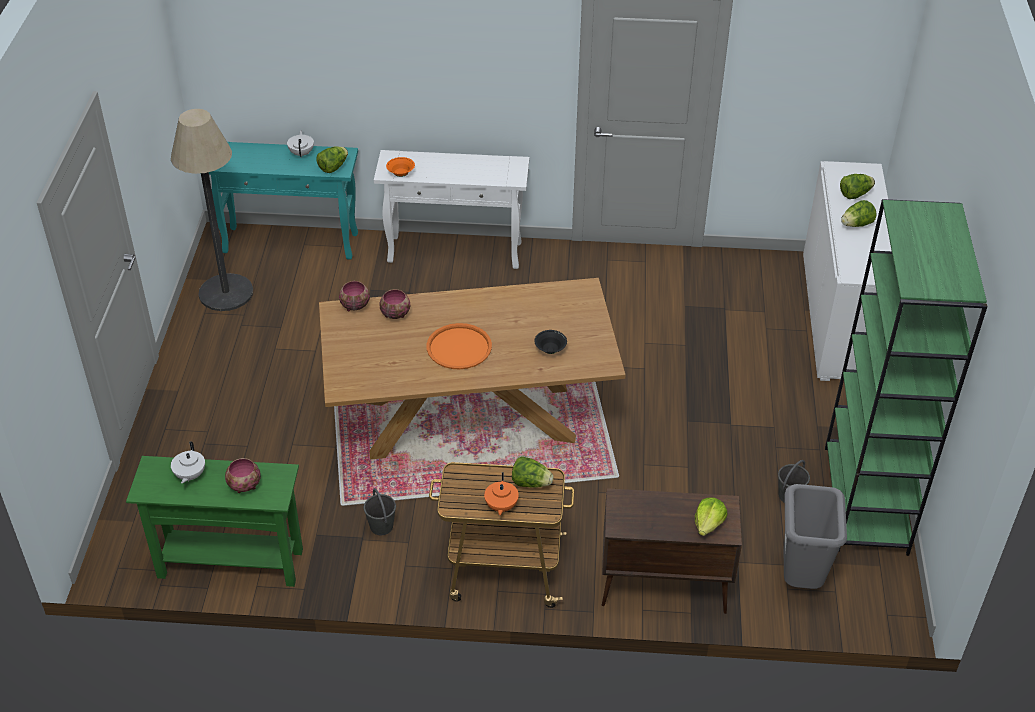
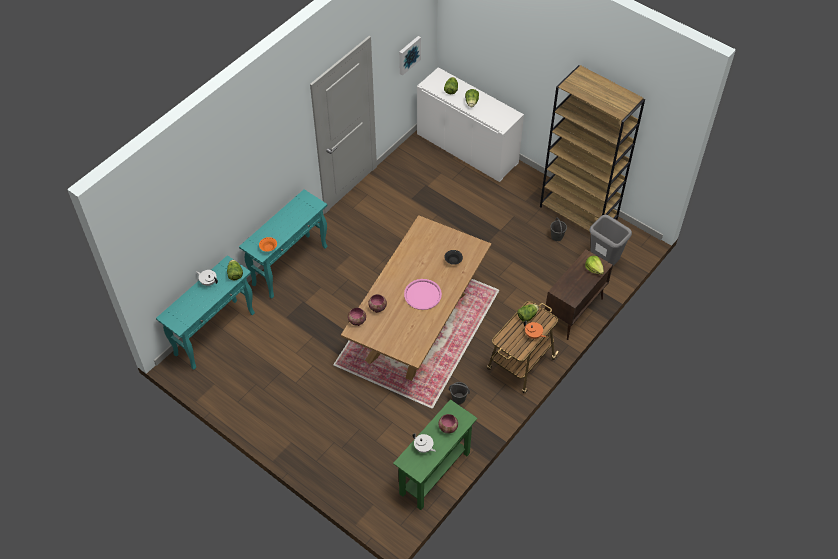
camera: 55 degrees left, 10 degrees up
floor lamp [171,109,253,311] -> none
white console table [374,150,529,269] -> turquoise console table [239,189,328,299]
orange tray [427,323,492,369] -> pink tray [404,279,442,310]
green bookcase [825,199,987,556] -> brown bookcase [540,65,645,232]
none -> picture [399,36,421,76]

